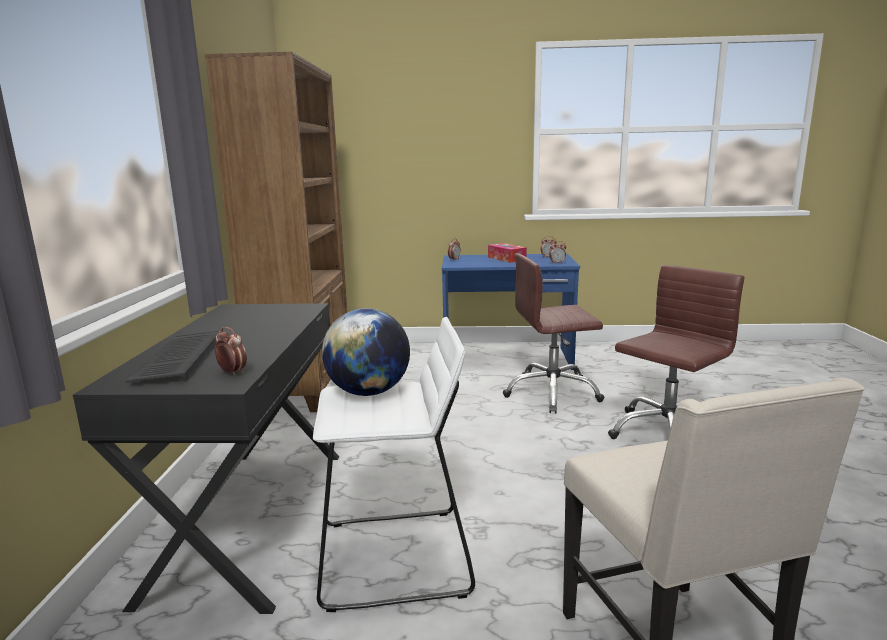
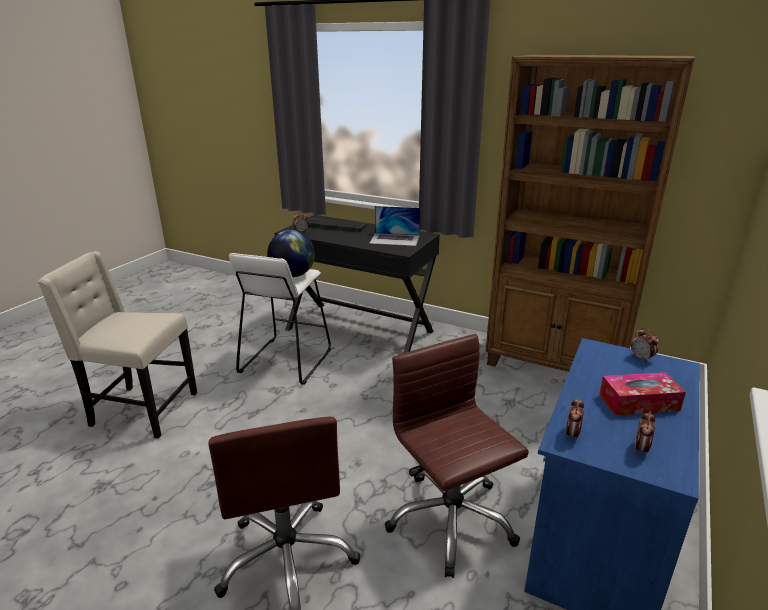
camera: 115 degrees right, 10 degrees up
brown office chair [502,253,605,414] -> brown office chair turned 45 degrees counterclockwise [385,334,529,578]
none -> laptop [369,206,420,246]

